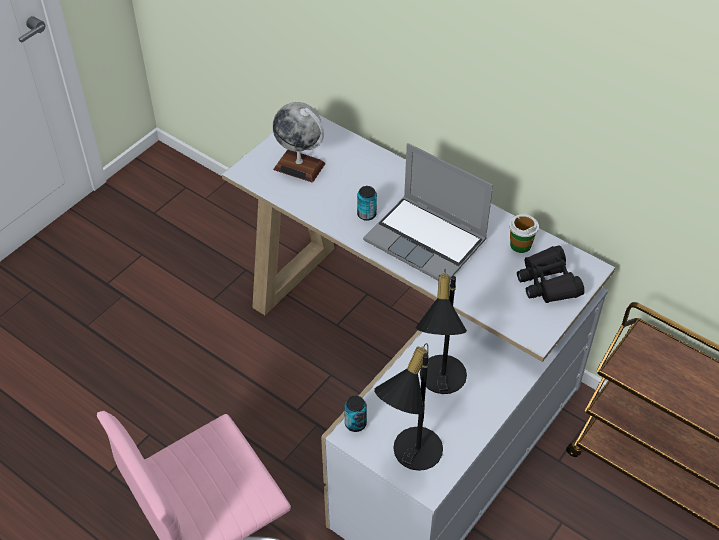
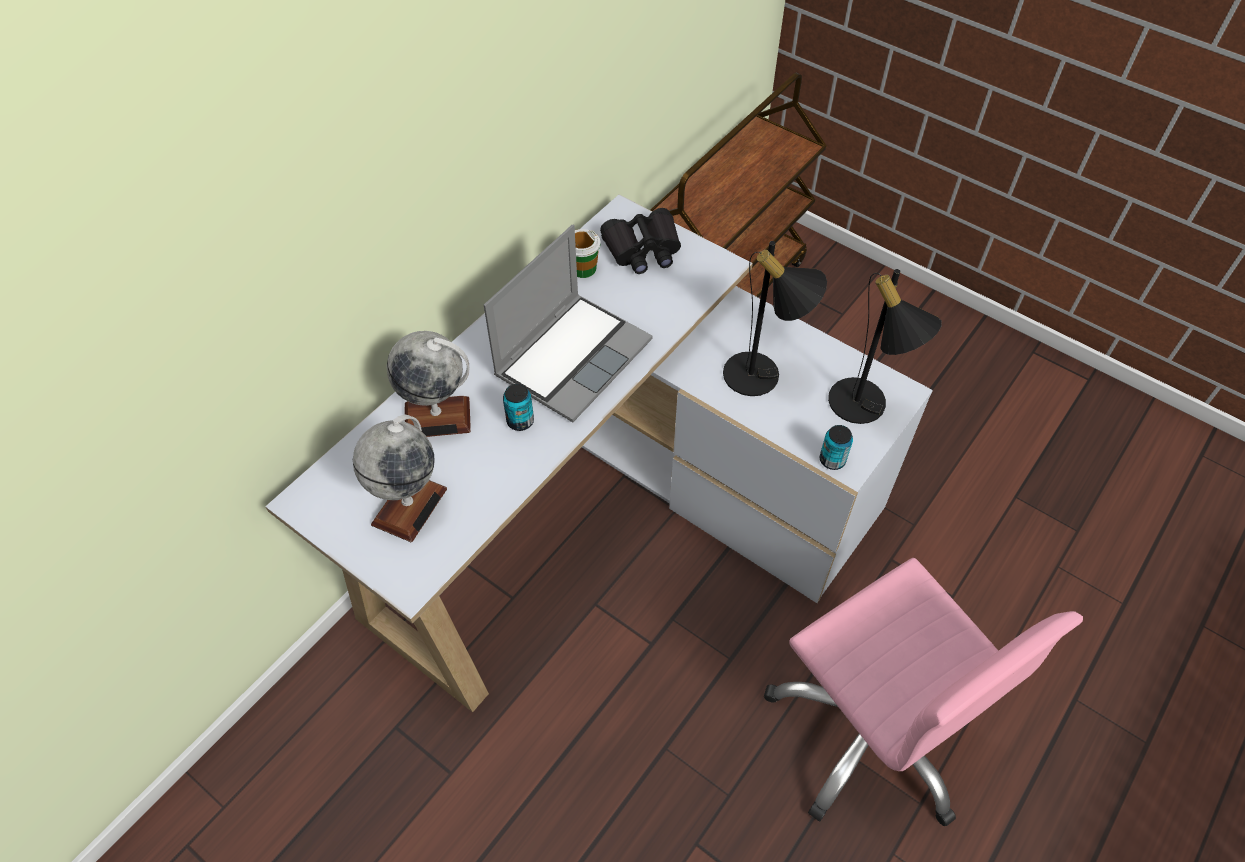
camera: 90 degrees left, 5 degrees up
none -> globe [387,331,471,437]

